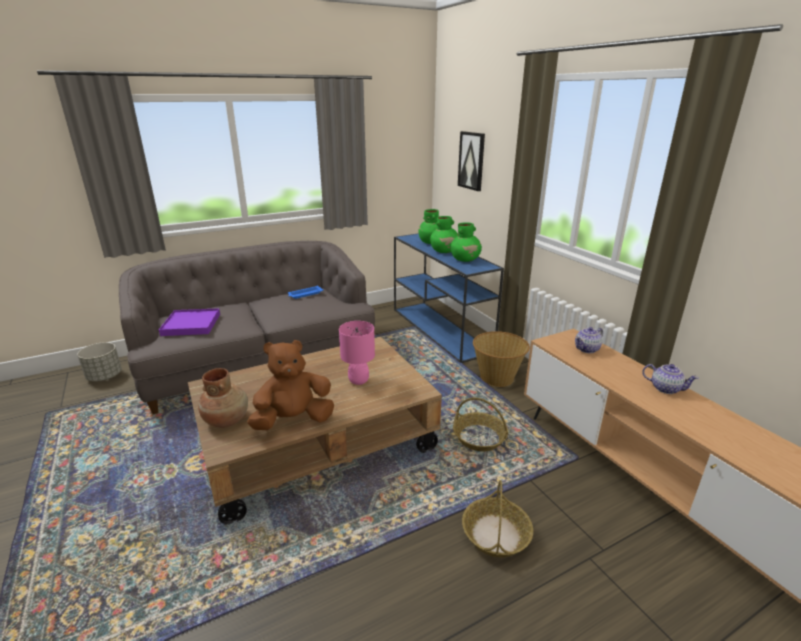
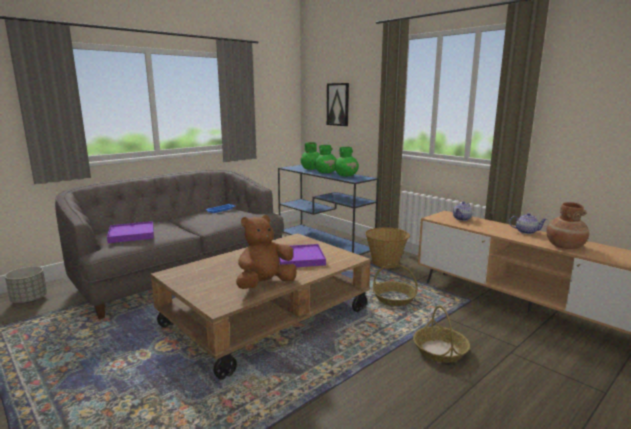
camera: 15 degrees left, 10 degrees down
brown vase [198,368,248,428] -> brown vase moved to [546,202,590,249]
pink table lamp [339,321,375,385] -> purple tray [279,244,326,267]

